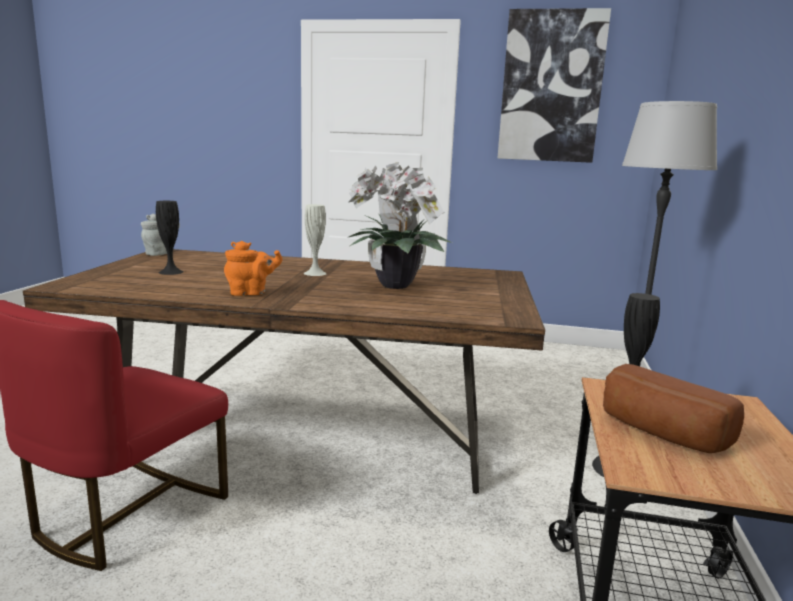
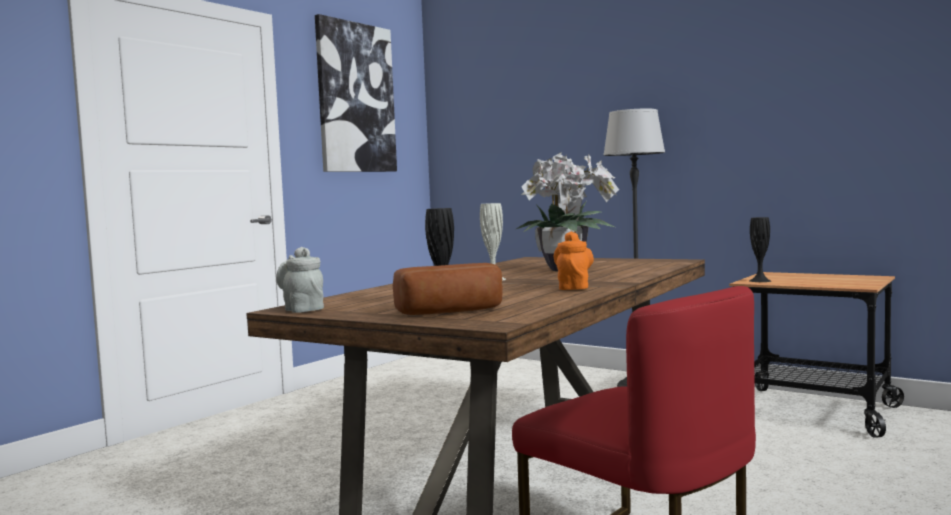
camera: 65 degrees left, 10 degrees down
bread [603,364,744,453] -> bread moved to [393,263,502,315]

